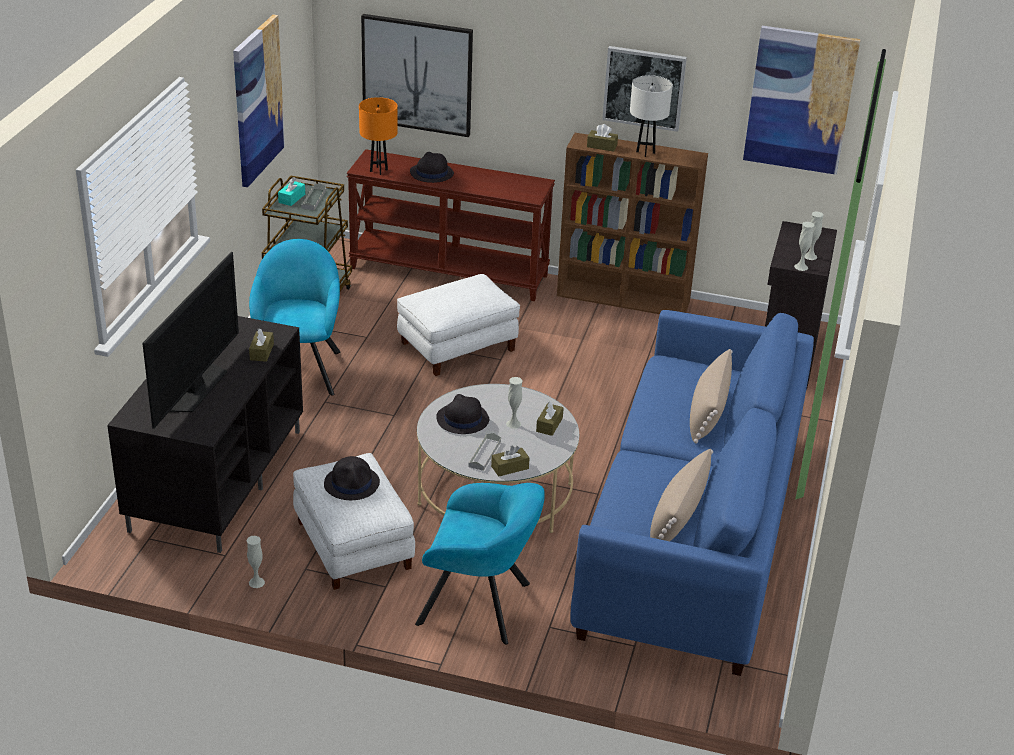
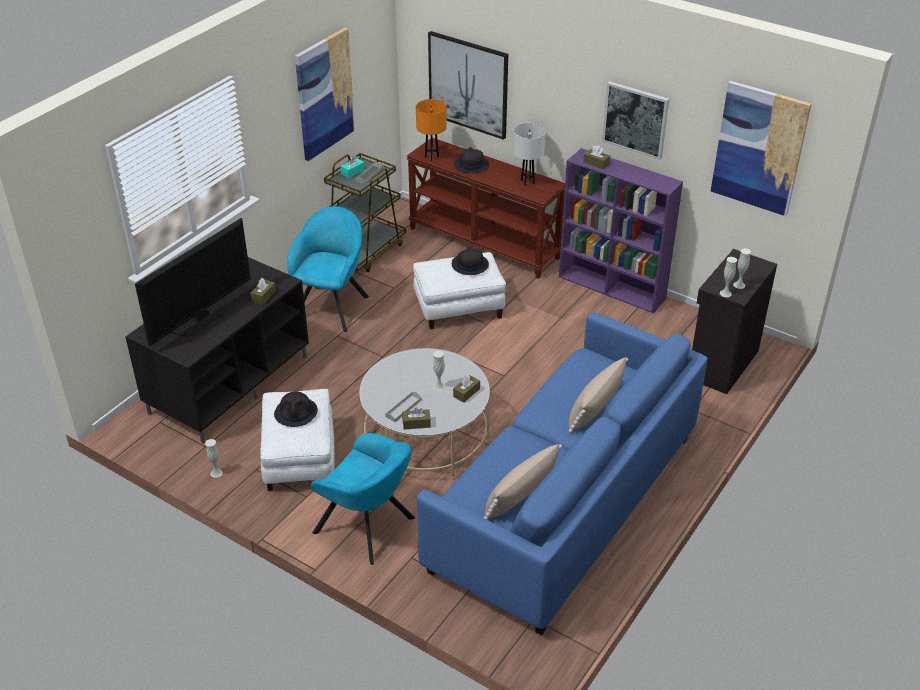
camera: 20 degrees right, 5 degrees up
black hat [436,394,489,434] -> black hat moved to [452,247,489,275]
brown bookcase [557,133,708,314] -> purple bookcase [559,148,683,313]
white table lamp [630,75,673,157] -> white table lamp moved to [513,123,546,186]

